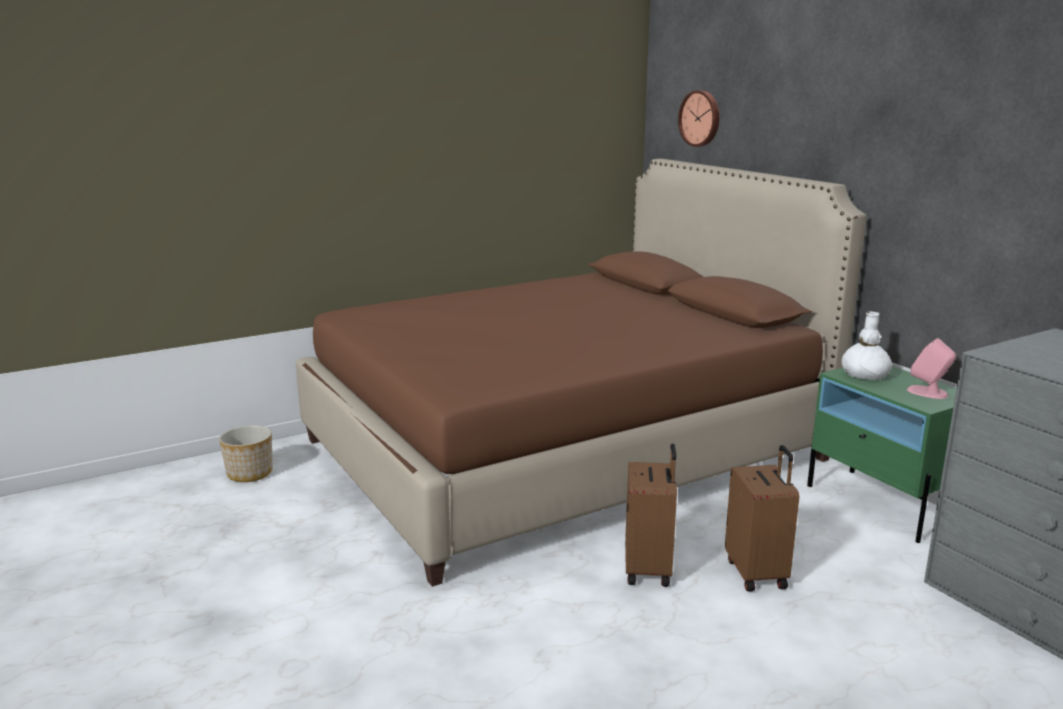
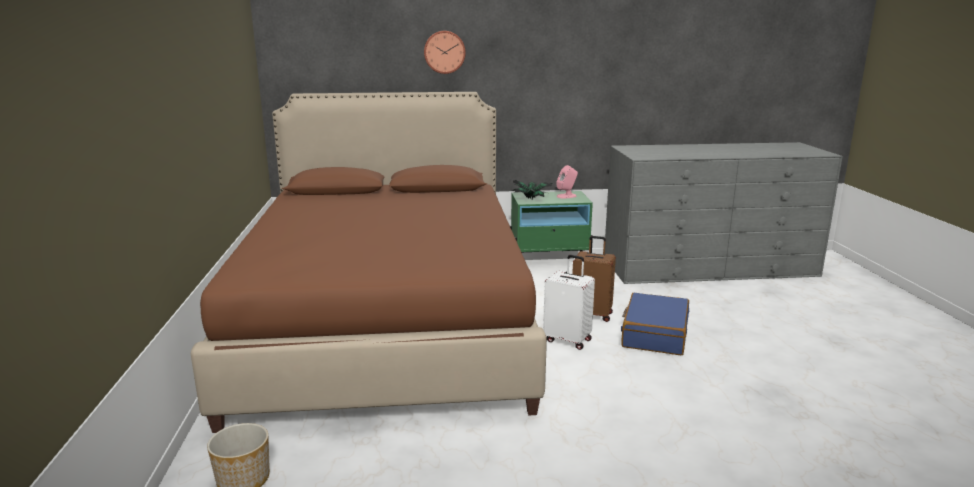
camera: 65 degrees left, 0 degrees up
brown suitcase [625,444,677,587] -> white suitcase [543,255,595,350]
wall clock [678,90,719,147] -> wall clock moved to [424,31,466,74]
white vase [841,311,892,380] -> potted plant [512,180,552,199]
none -> blue suitcase [621,293,689,355]

